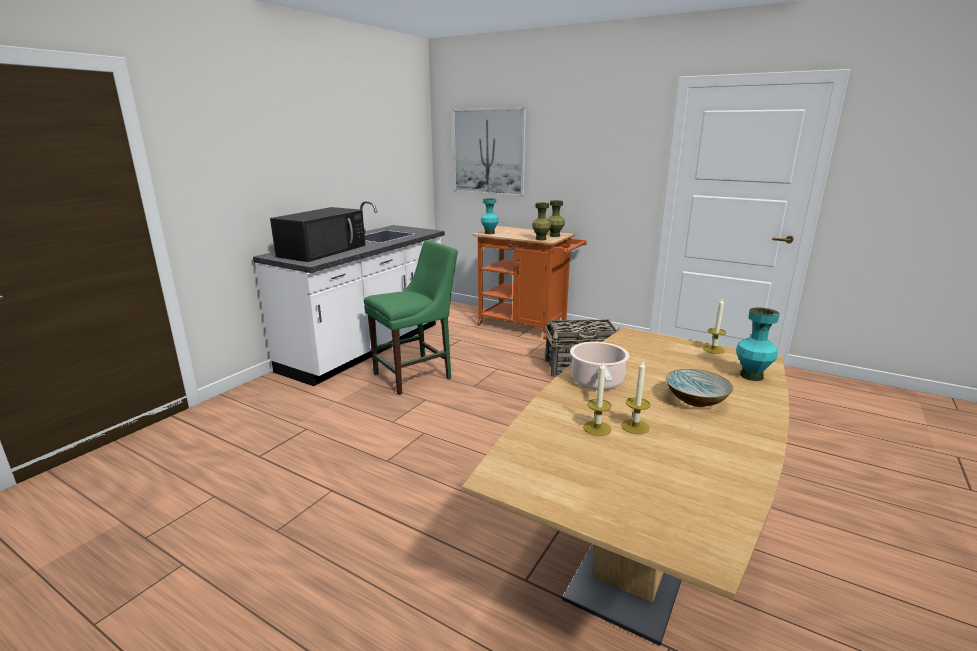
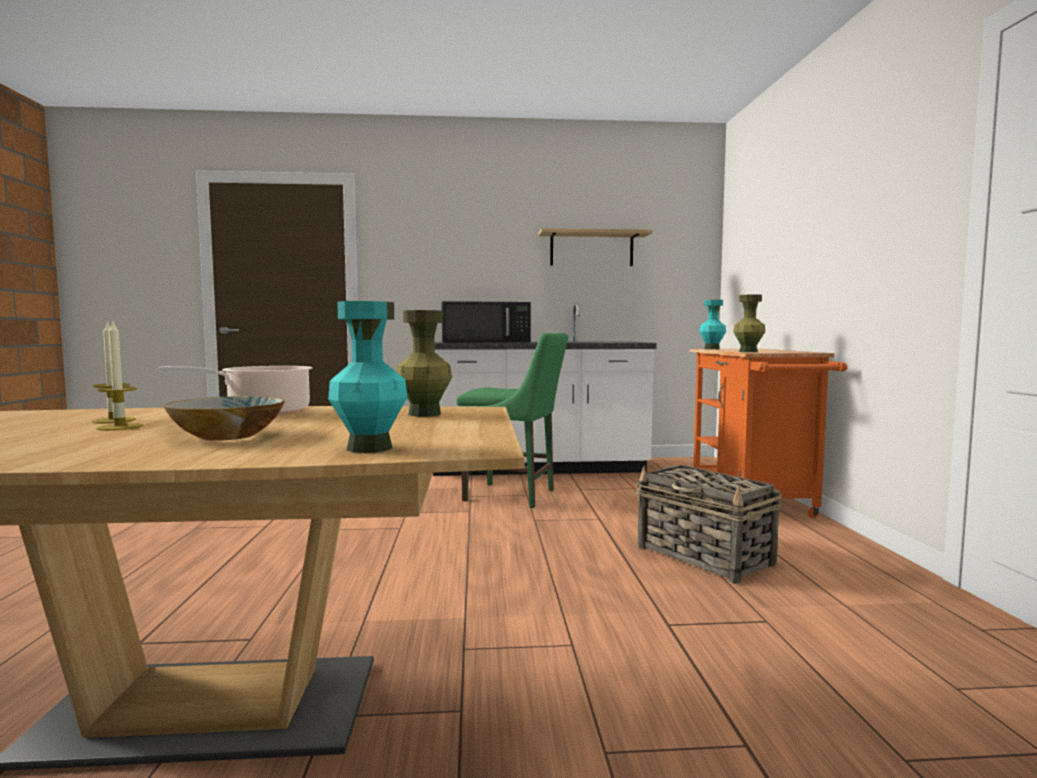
camera: 55 degrees right, 15 degrees down
picture [452,108,526,197] -> none
green vase [547,200,565,237] -> green vase moved to [396,310,452,417]
candle [703,299,726,354] -> none
none -> shelf [538,228,653,266]

